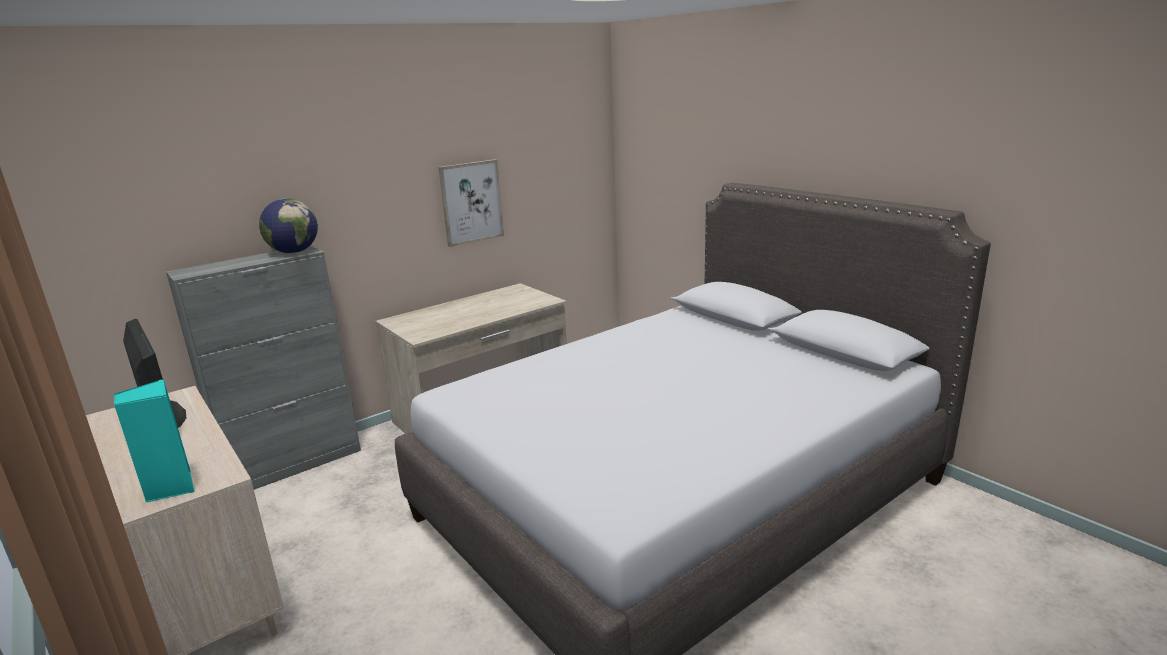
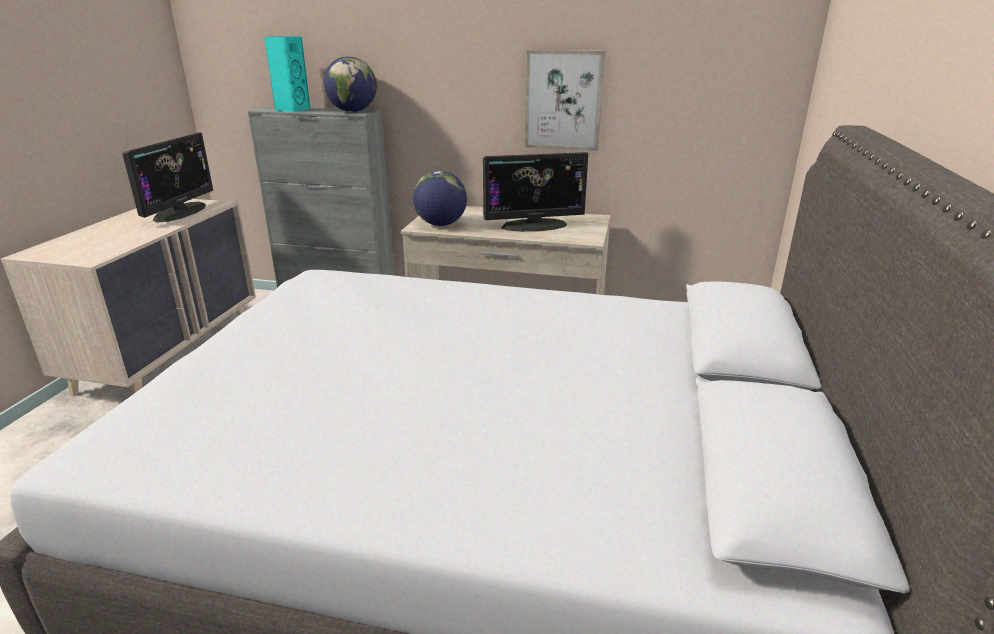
camera: 50 degrees right, 5 degrees up
turquoise speaker [114,379,195,502] -> turquoise speaker moved to [264,36,310,112]
none -> globe [413,171,467,226]
none -> monitor [483,152,588,232]

